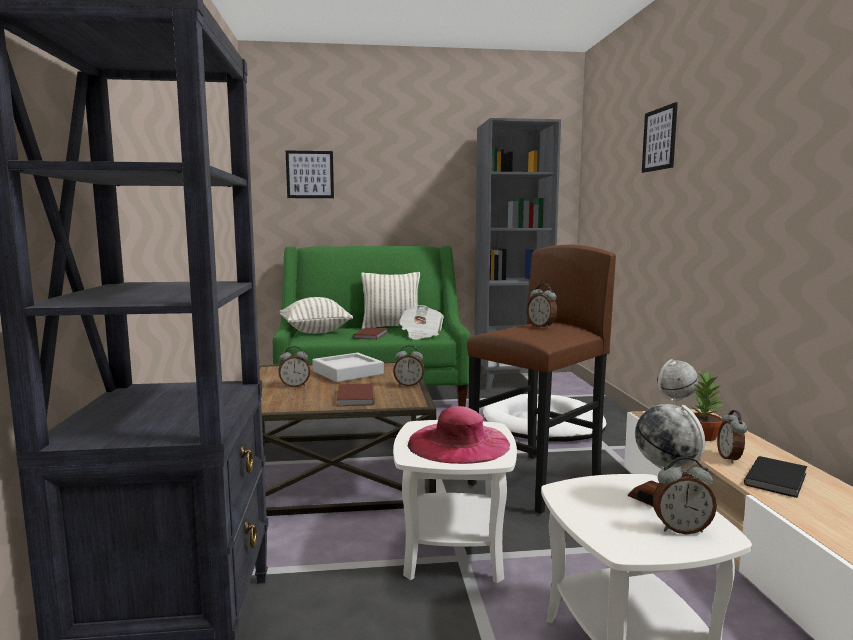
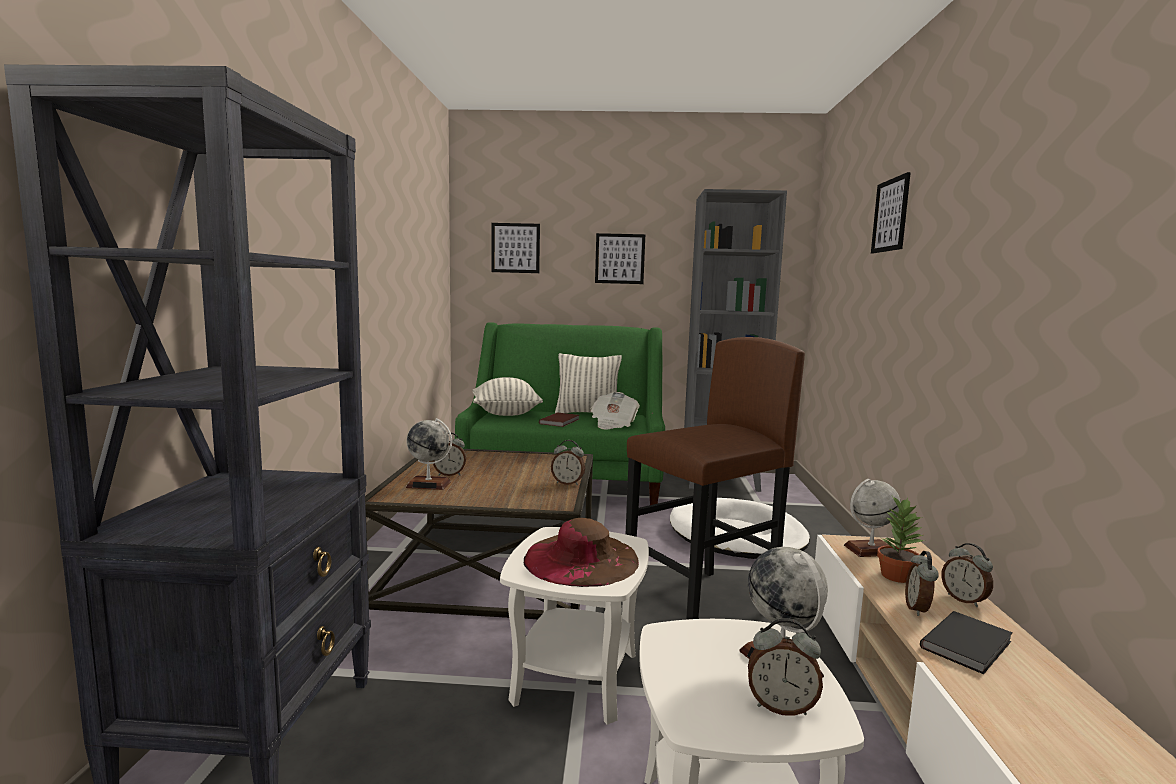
camera: 10 degrees right, 0 degrees up
grey tray [312,352,384,382] -> none
brown book [337,383,375,406] -> none
pink hat [408,406,510,464] -> brown hat [524,518,639,587]
alarm clock [527,284,557,328] -> alarm clock moved to [941,543,993,607]
none -> globe [406,418,452,490]
none -> picture [595,233,645,284]

